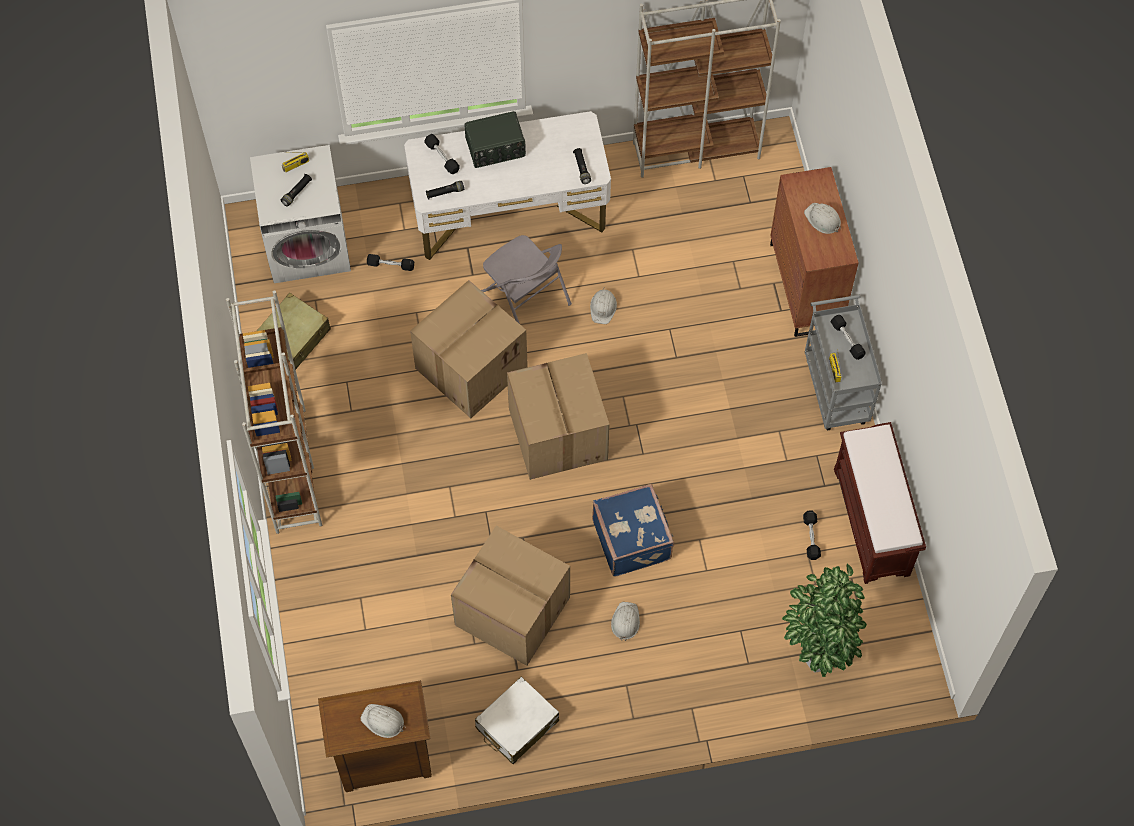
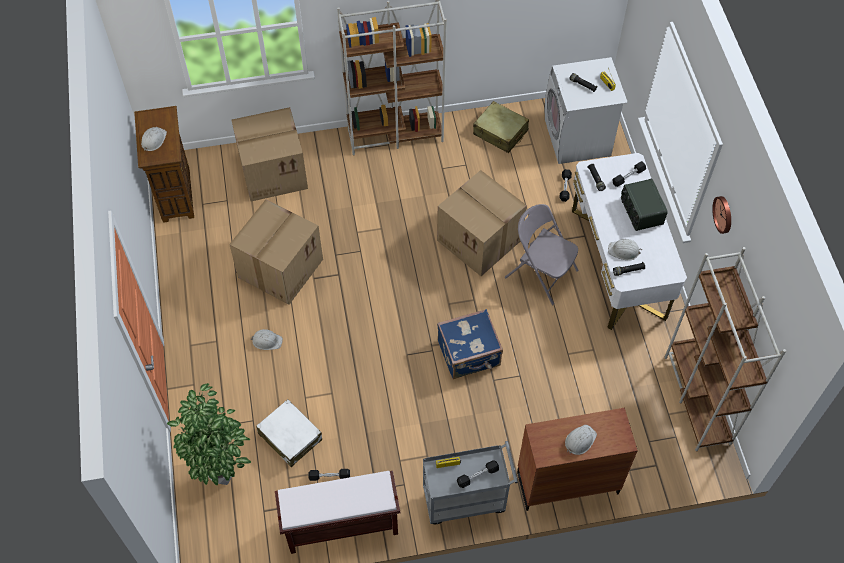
camera: 90 degrees right, 5 degrees down
white suitcase [475,677,559,764] -> white suitcase moved to [256,399,322,467]
grey chair [481,235,572,324] -> grey chair turned 75 degrees clockwise [505,204,578,306]
cardboard box [507,353,610,480] -> cardboard box moved to [231,107,308,202]
white hard hat [590,287,617,324] -> white hard hat moved to [608,239,642,260]
blue suitcase [592,484,674,577] -> blue suitcase moved to [437,309,503,379]
none -> wall clock [712,196,731,234]

